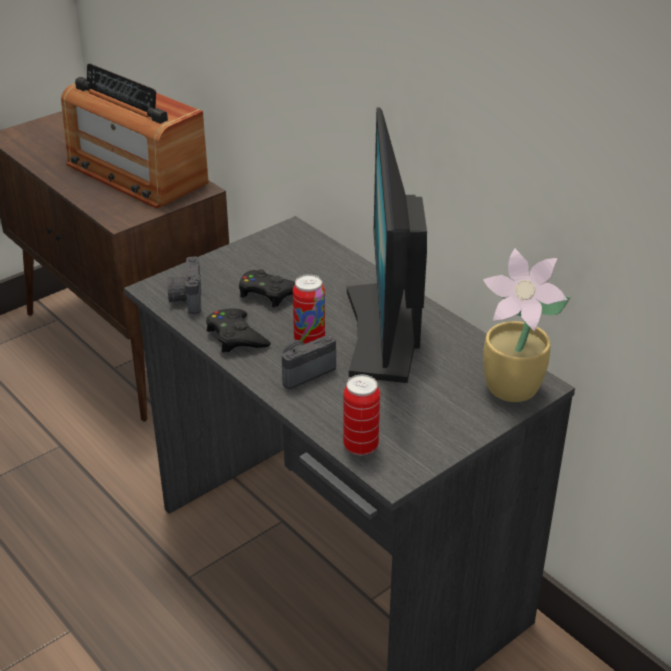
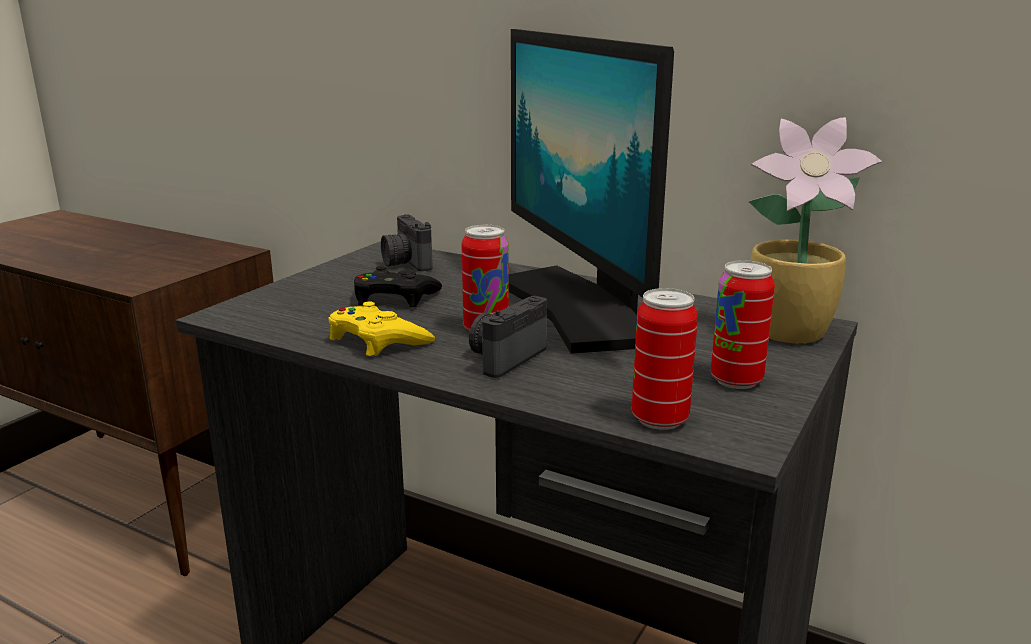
camera: 20 degrees left, 15 degrees down
radio [61,64,209,209] -> none
camera [167,256,201,314] -> camera moved to [381,214,433,271]
black game controller [206,308,271,353] -> yellow game controller [328,302,435,356]
none -> can [711,260,775,389]

